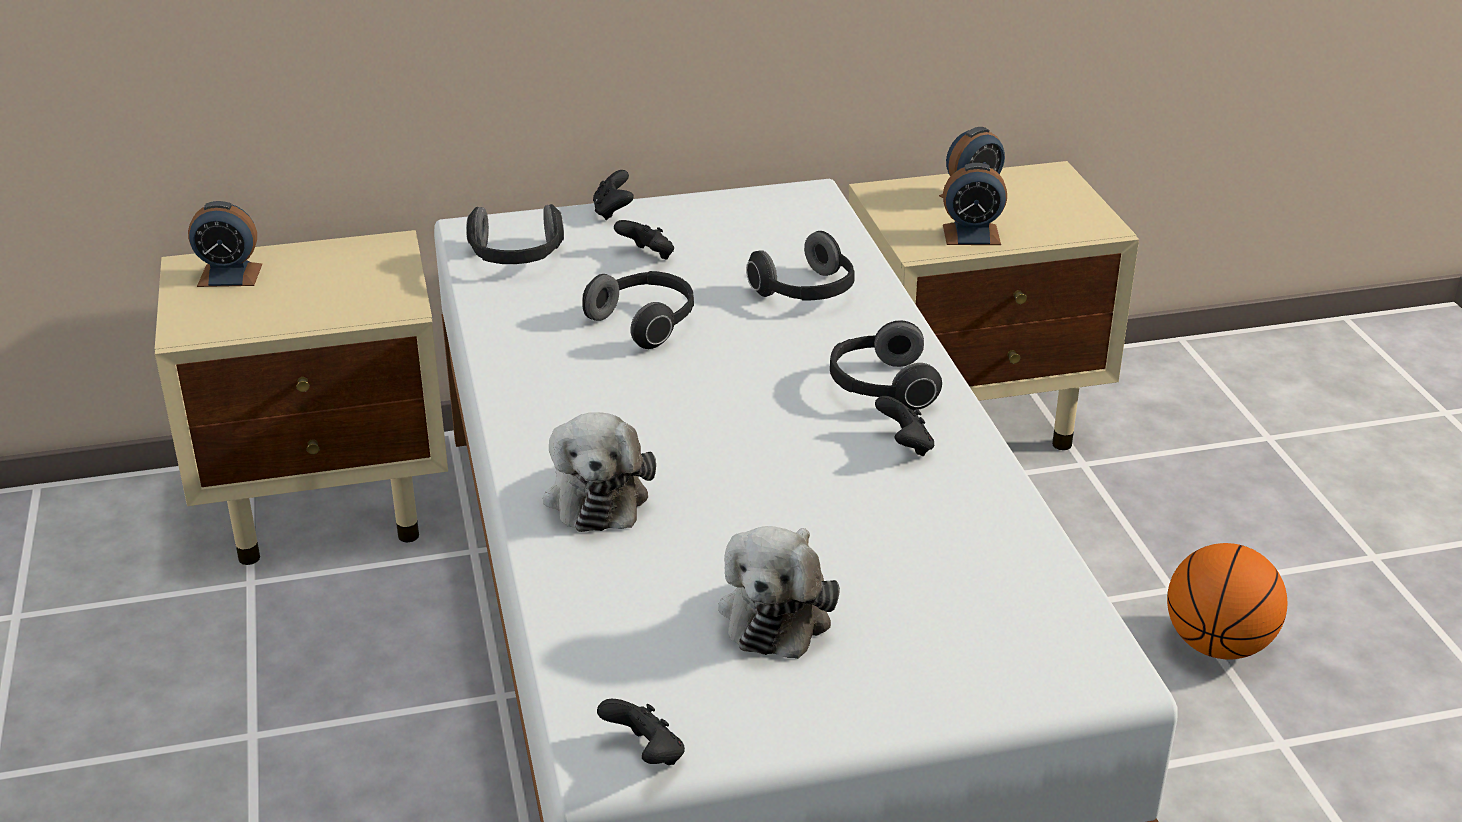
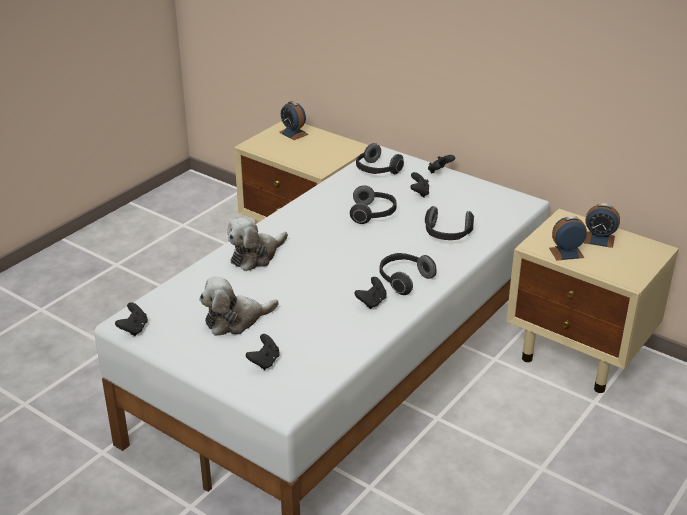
camera: 50 degrees right, 0 degrees up
alarm clock [943,163,1007,245] -> alarm clock turned 120 degrees clockwise [549,216,587,261]
basketball [1167,543,1287,659] -> none
none -> black game controller [246,334,280,370]

